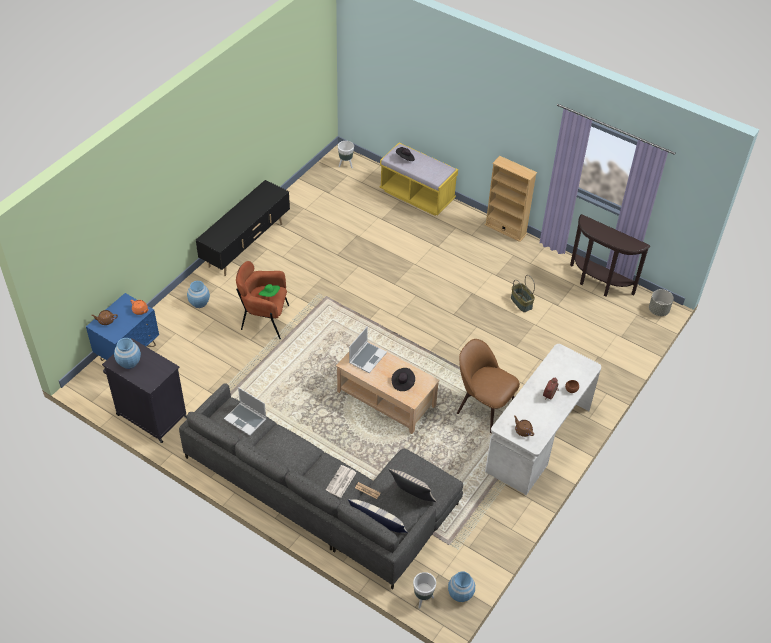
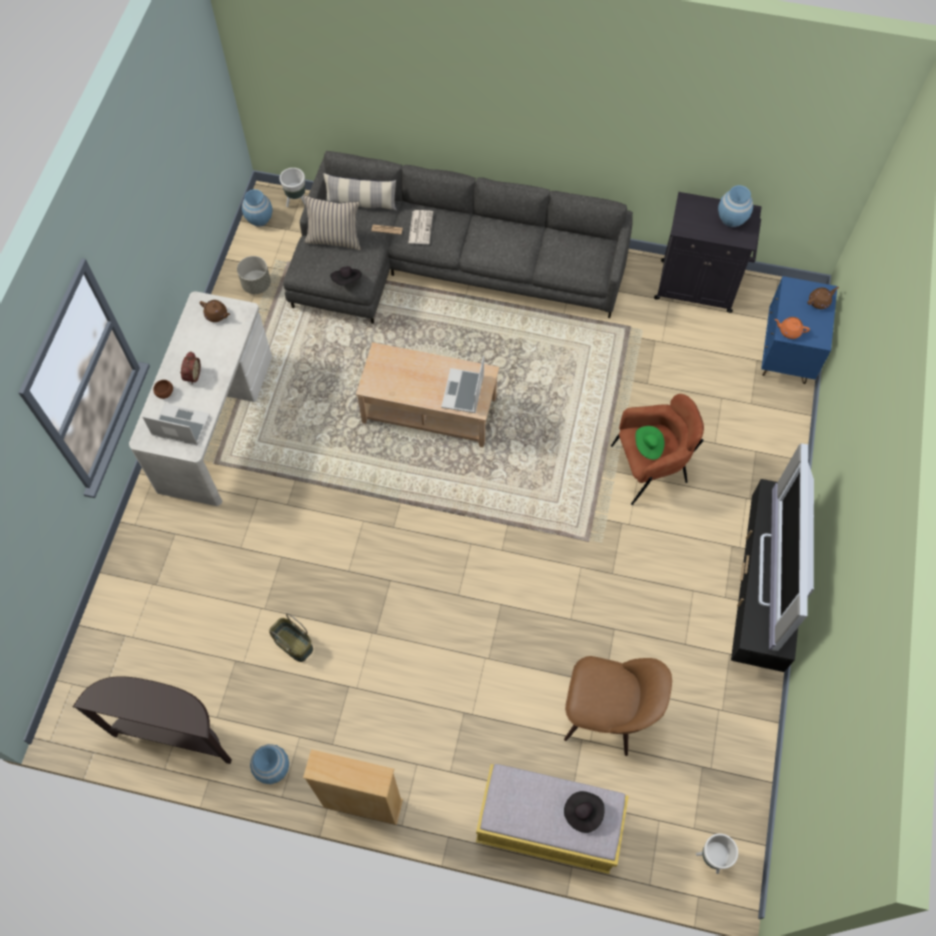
camera: 160 degrees right, 15 degrees up
blue vase [187,281,210,308] -> blue vase moved to [250,744,289,784]
laptop [224,387,266,436] -> laptop moved to [142,403,210,446]
black hat [392,368,415,391] -> black hat moved to [330,266,362,286]
brown chair [457,339,520,433] -> brown chair moved to [564,656,672,756]
grey planter [649,289,674,316] -> grey planter moved to [237,256,271,294]
none -> television [759,444,814,651]

